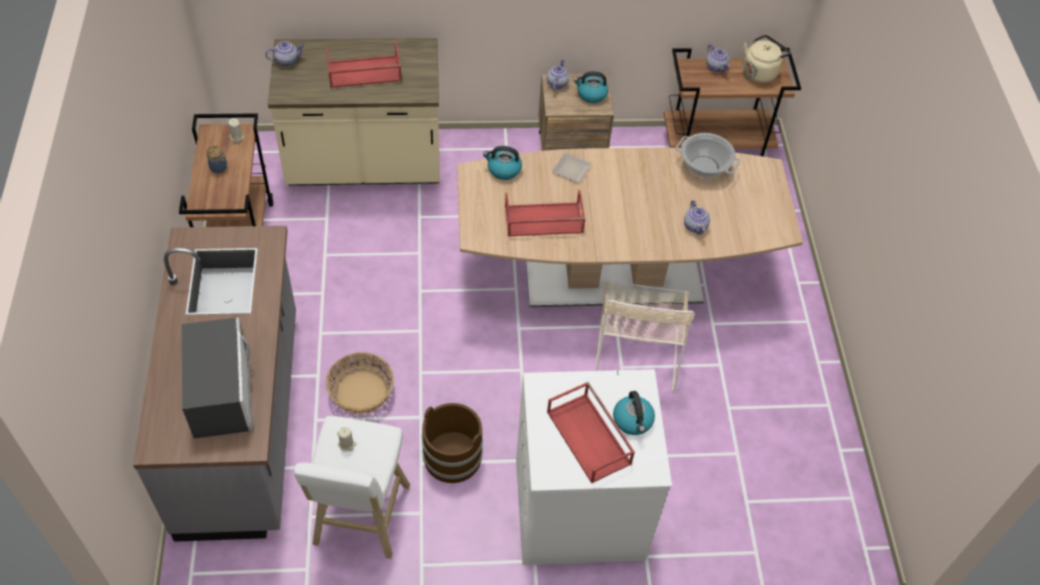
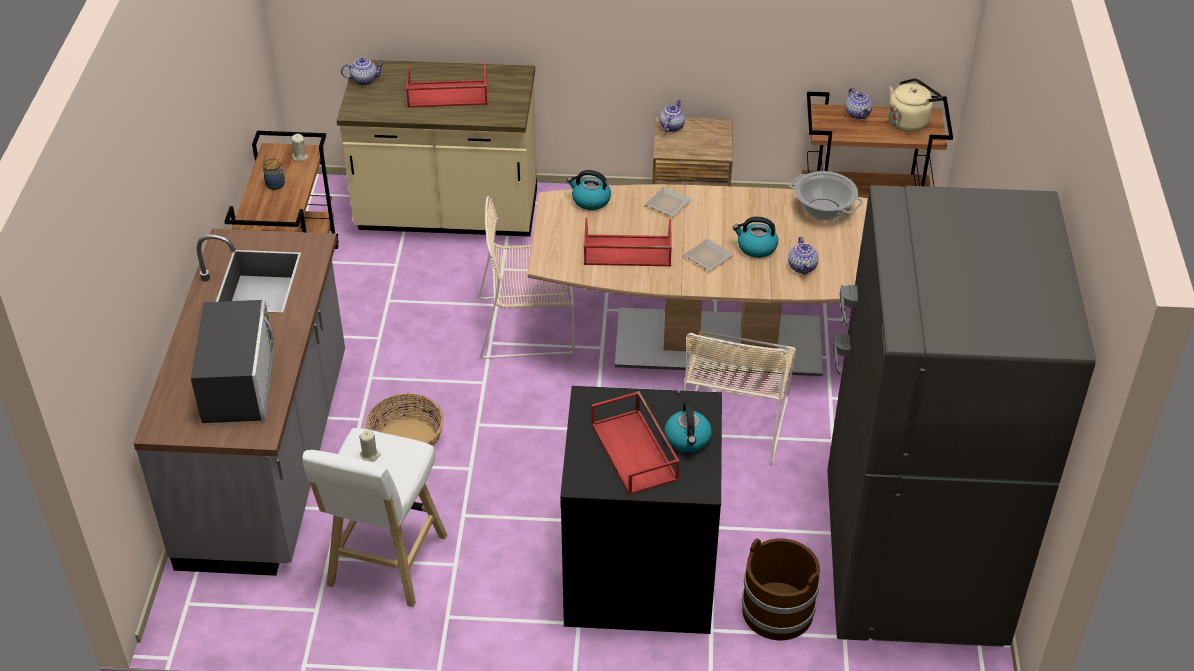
camera: 10 degrees right, 10 degrees down
brown bucket [422,403,483,483] -> brown bucket moved to [742,538,820,640]
white washing machine [516,369,672,565] -> black washing machine [560,386,722,634]
kettle [574,71,609,103] -> kettle moved to [733,217,778,258]
none -> beige chair [478,196,575,359]
none -> plate [684,238,734,272]
none -> grey fridge [827,185,1096,647]

